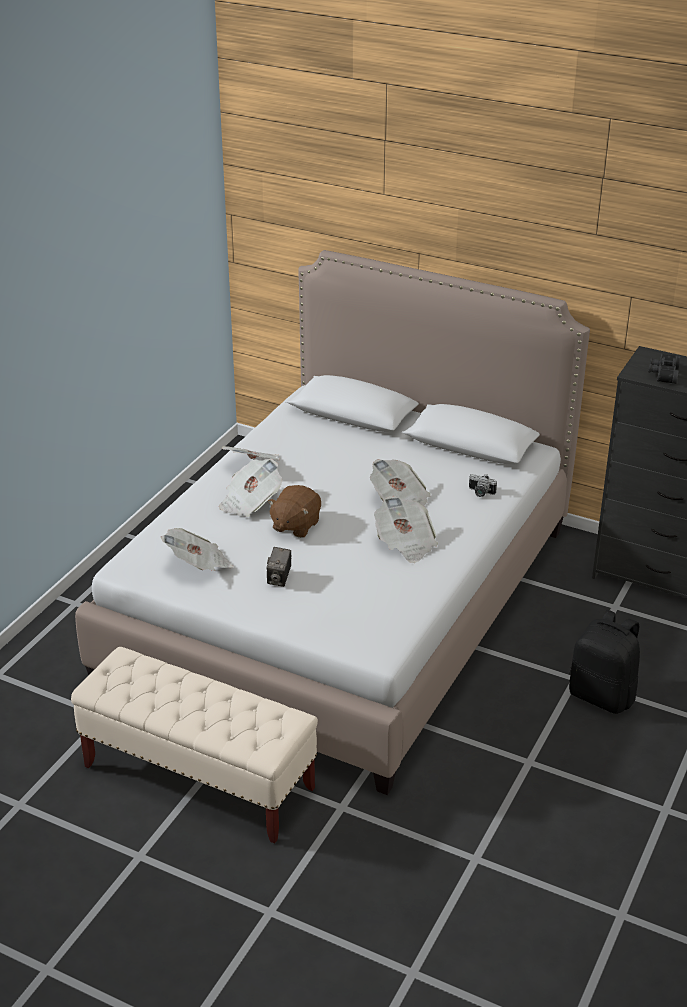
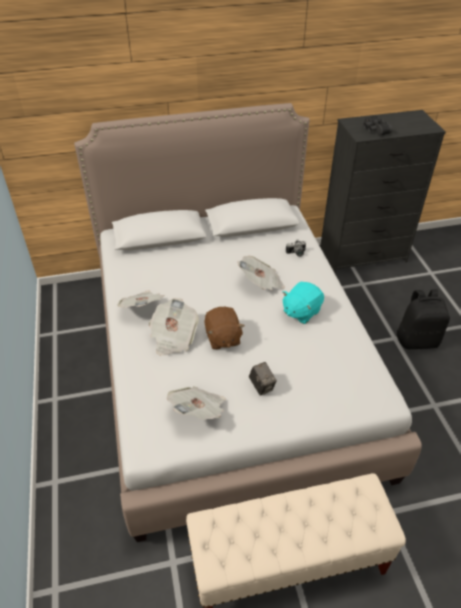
camera: 40 degrees left, 10 degrees up
newspaper [374,496,438,563] -> turquoise plush toy [282,282,324,324]

